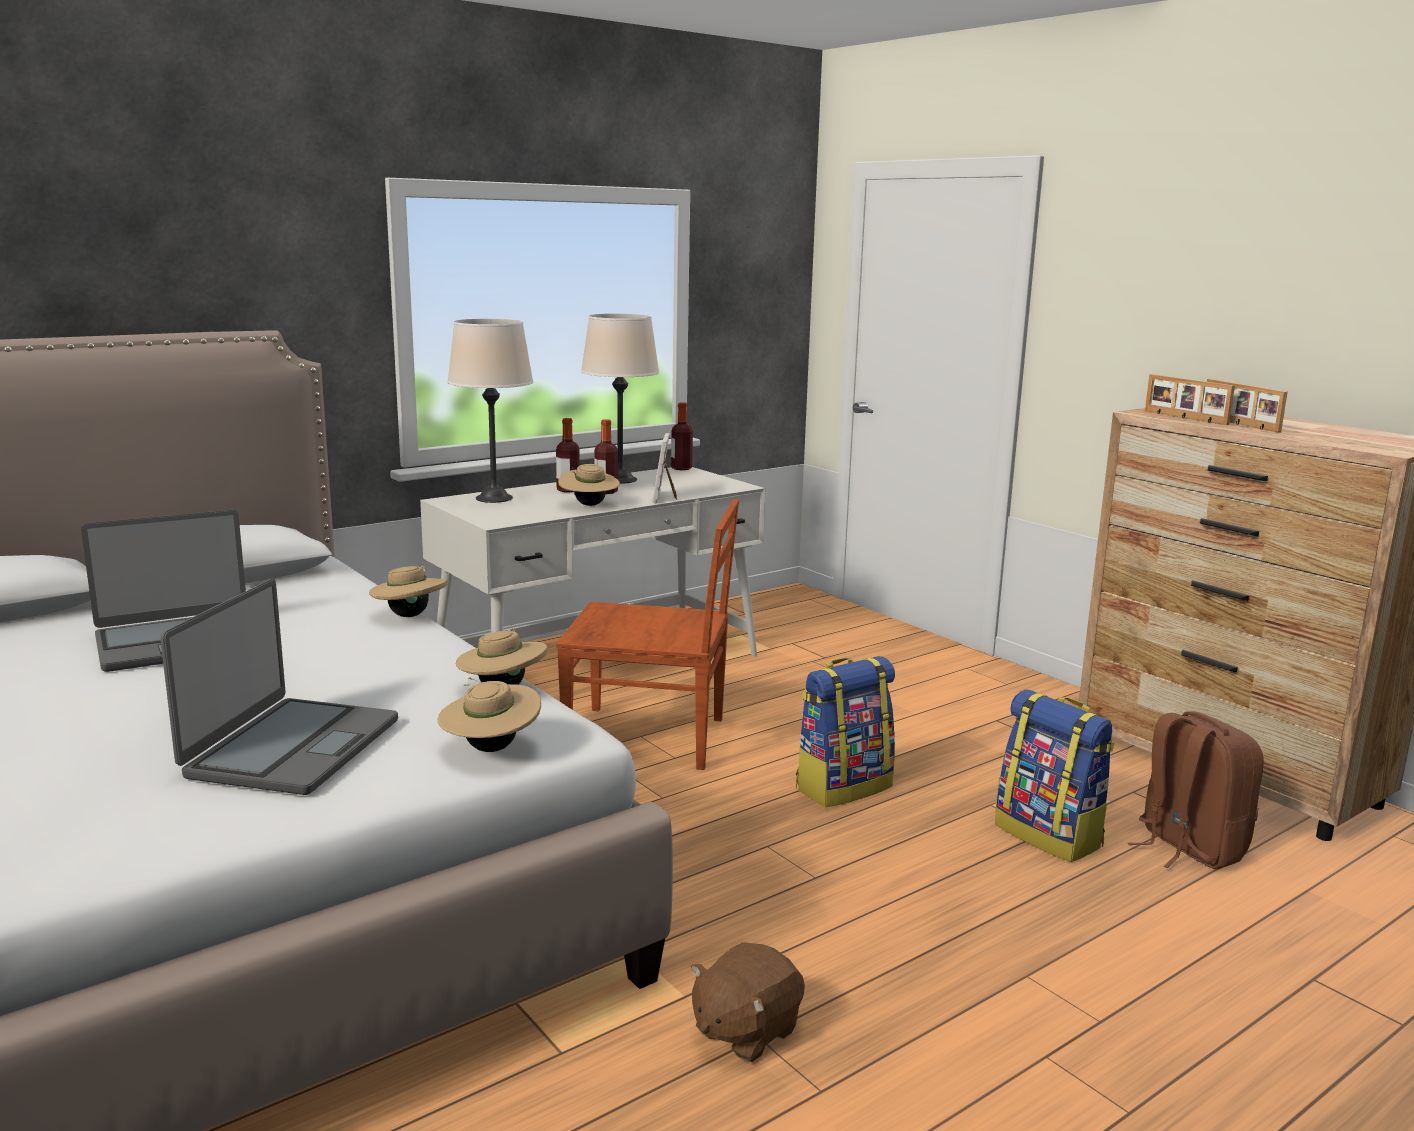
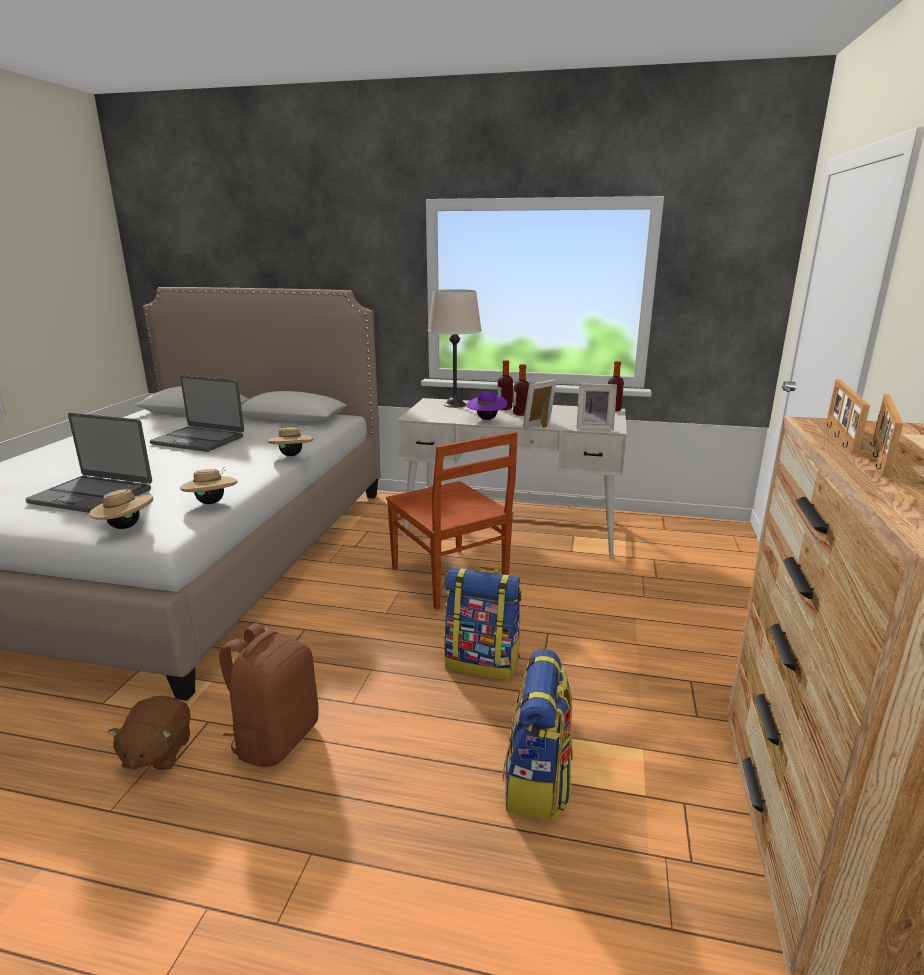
camera: 50 degrees right, 5 degrees up
laptop [160,579,398,795] -> laptop turned 45 degrees clockwise [26,413,152,513]
beige hat [558,464,620,506] -> purple hat [466,392,508,420]
beige table lamp [581,314,659,484] -> none
brown plush toy [691,942,805,1062] -> brown plush toy turned 90 degrees counterclockwise [107,696,191,771]
brown backpack [1128,711,1264,869] -> brown backpack moved to [219,623,319,767]
none -> picture frame [577,384,617,430]

